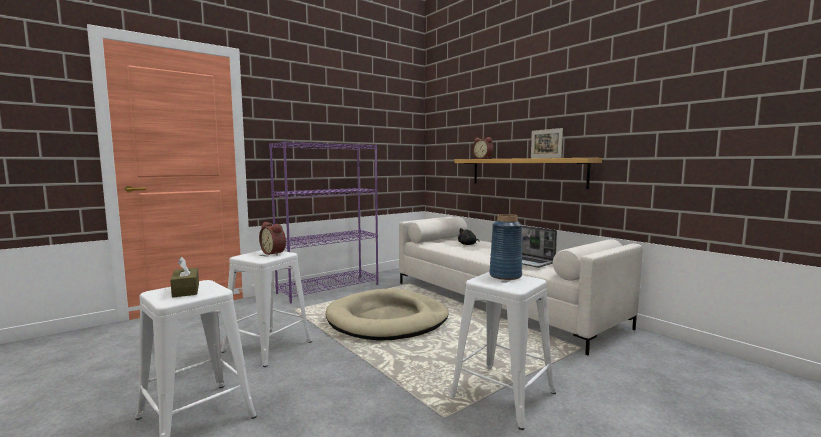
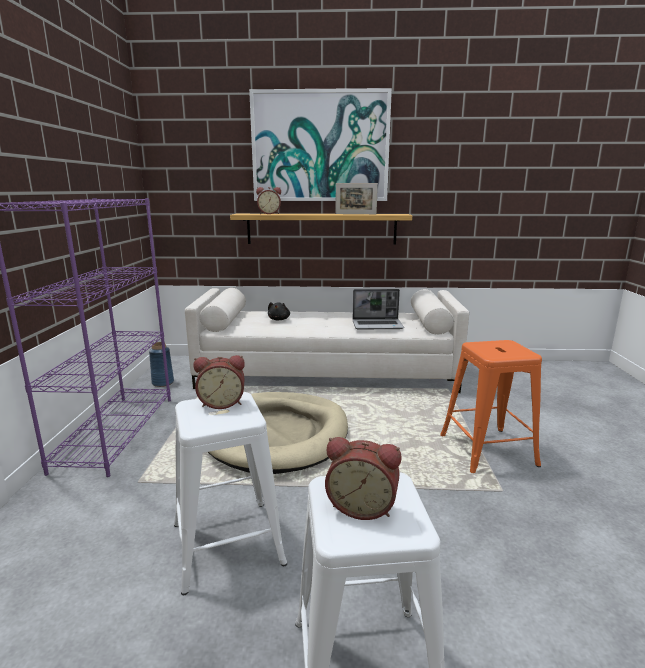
camera: 50 degrees left, 10 degrees up
brown tissue box [170,257,199,298] -> alarm clock [325,437,401,520]
white stool [449,272,556,430] -> orange stool [440,340,542,473]
blue vase [489,214,522,280] -> blue vase moved to [149,342,174,387]
none -> picture [249,88,392,201]

